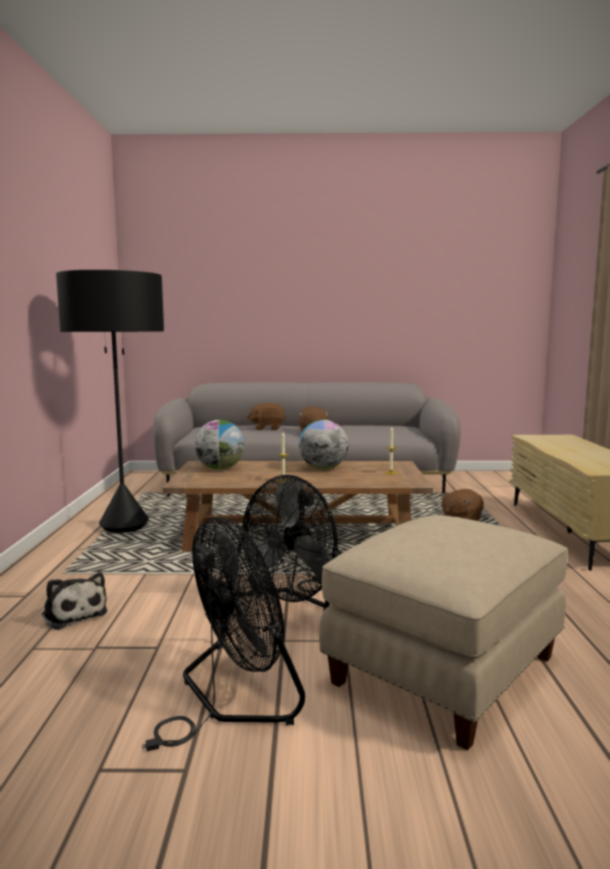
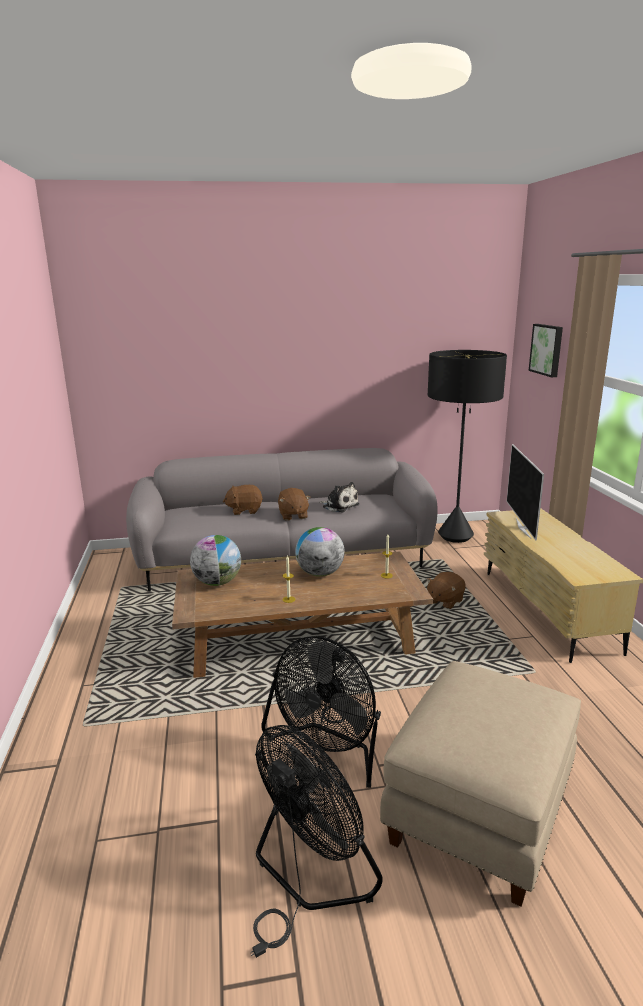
camera: 10 degrees left, 10 degrees up
plush toy [42,572,108,630] -> plush toy moved to [319,482,359,513]
black floor lamp [56,270,164,533] -> black floor lamp moved to [428,350,507,543]
none -> television [507,444,544,541]
none -> picture [529,324,563,377]

